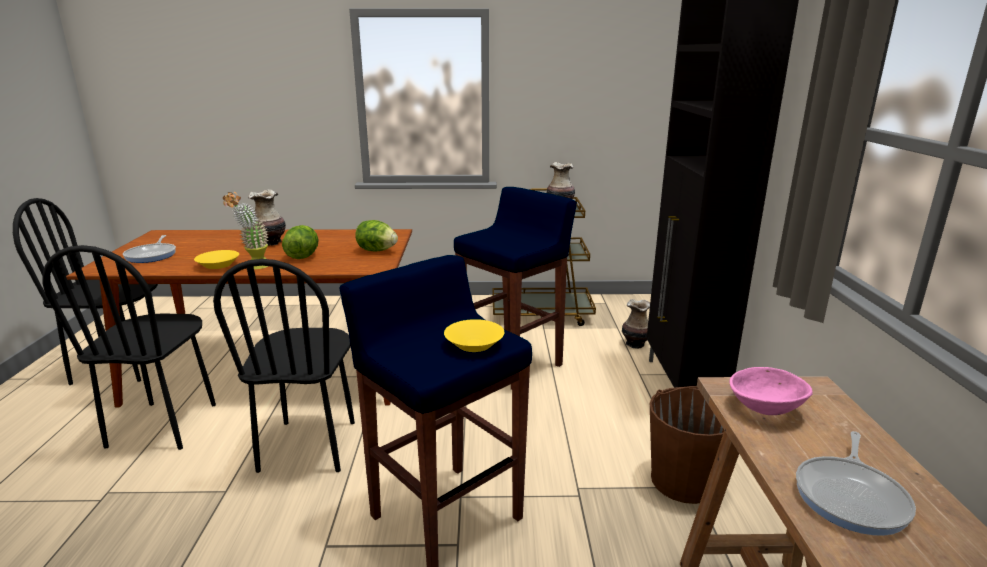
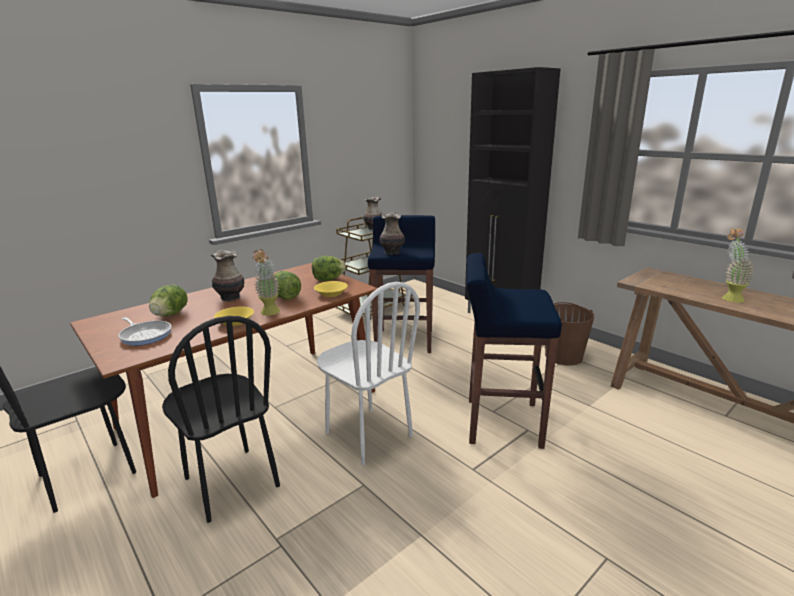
camera: 40 degrees left, 0 degrees up
black chair [213,259,355,473] -> white chair [317,282,420,465]
yellow bowl [444,319,505,352] -> yellow bowl moved to [314,281,348,297]
vase [622,299,650,349] -> vase moved to [379,212,405,254]
pink bowl [729,367,813,415] -> none
frying pan [796,431,916,536] -> potted plant [722,228,755,303]
none -> lettuce [149,285,188,316]

